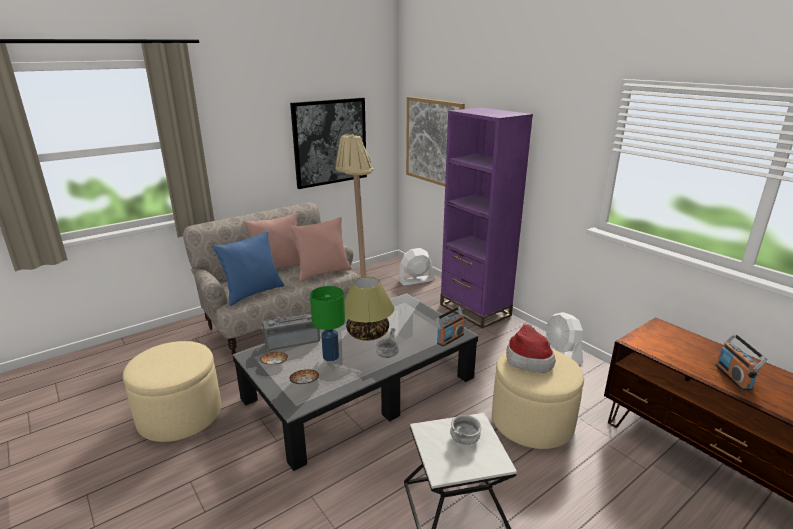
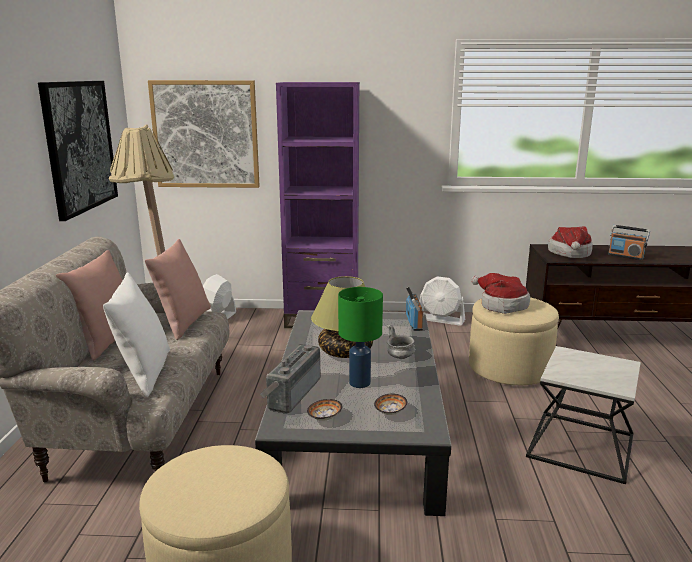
camera: 50 degrees left, 5 degrees down
blue pillow [212,231,284,306] -> white pillow [103,272,170,397]
grey bowl [450,415,481,445] -> none
none -> hat [548,227,593,258]

